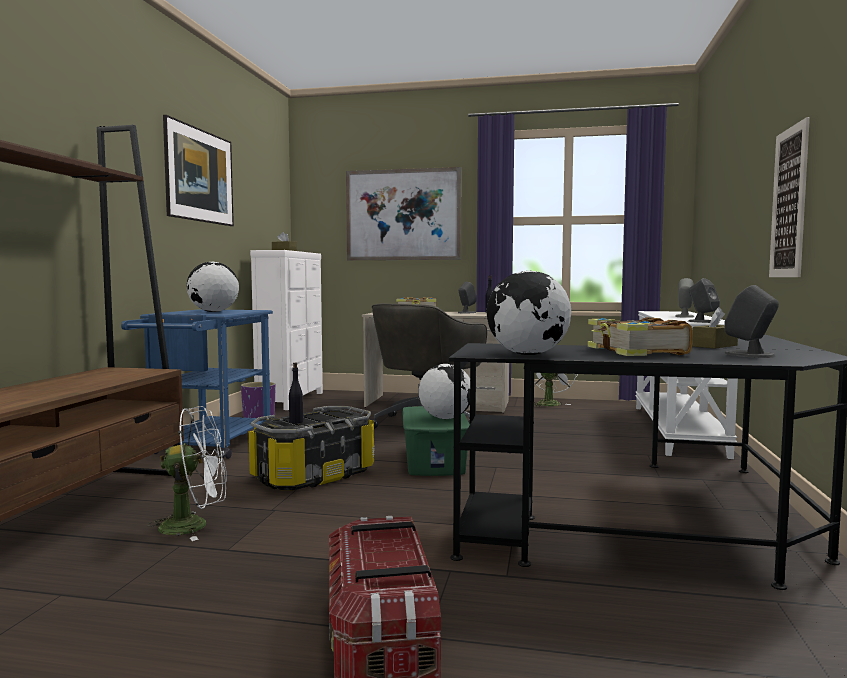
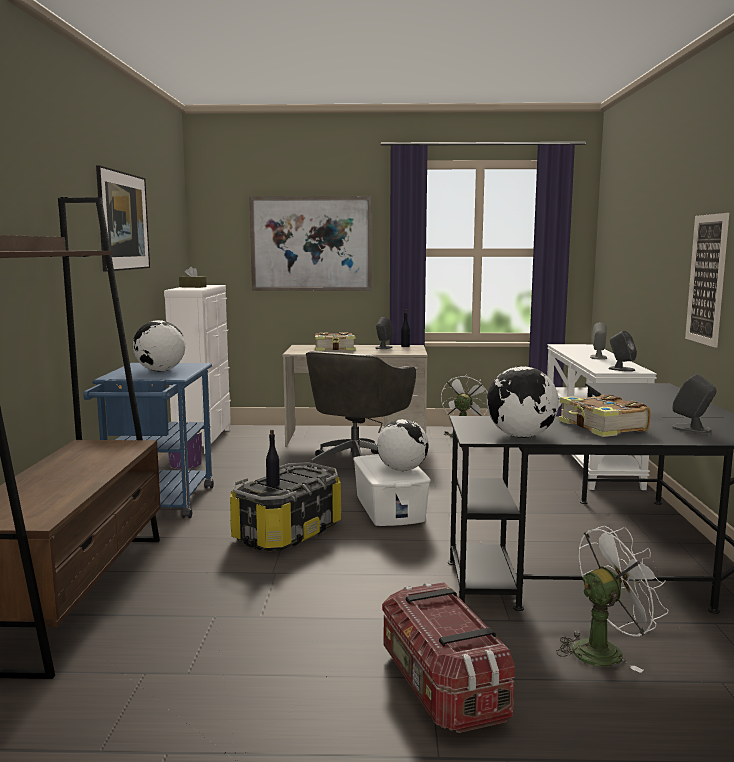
camera: 10 degrees left, 5 degrees up
white fan [146,406,227,541] -> white fan moved to [557,526,668,673]
green storage box [403,406,470,476] -> white storage box [353,454,431,526]
brown tissue box [692,307,738,349] -> none

